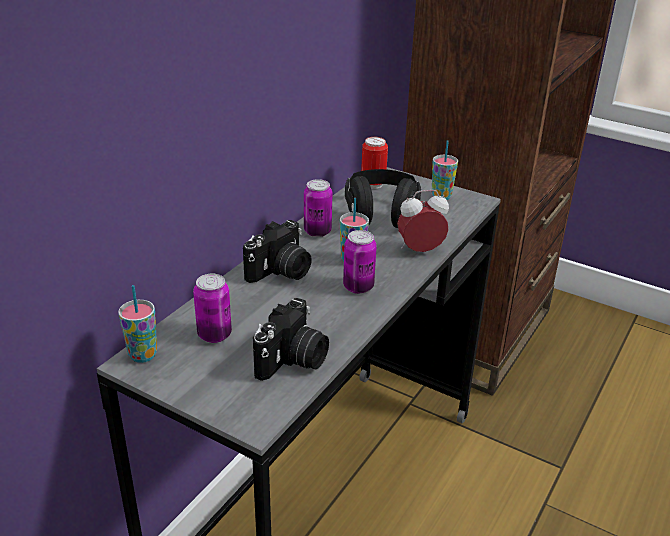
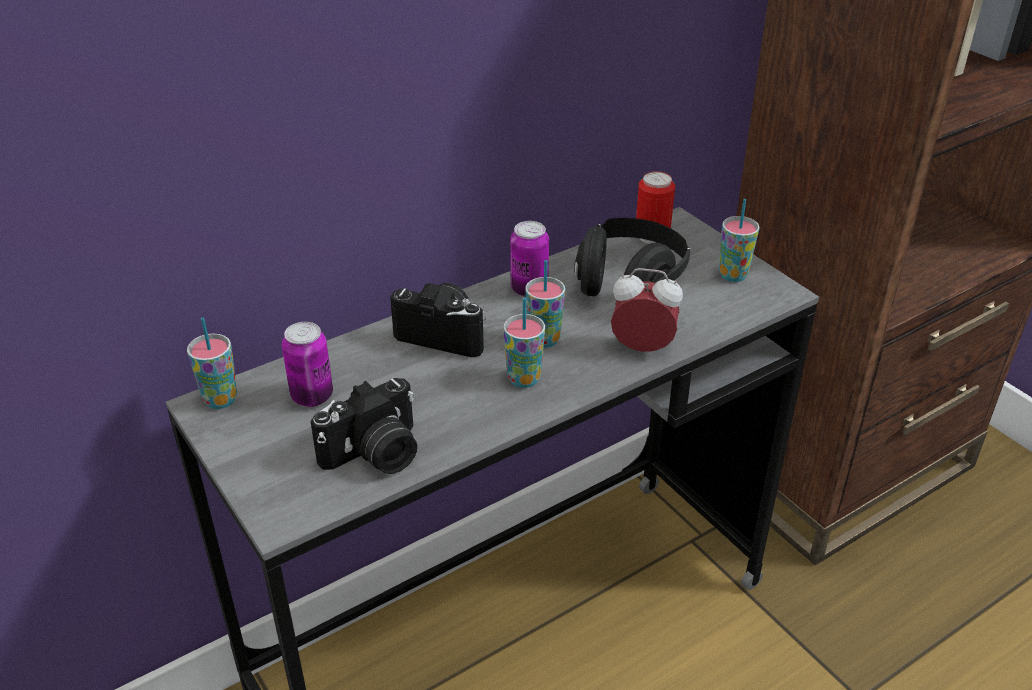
camera: 25 degrees right, 5 degrees up
camera [243,220,312,283] -> camera turned 135 degrees counterclockwise [390,283,486,357]
can [343,230,377,294] -> cup [503,298,545,388]

